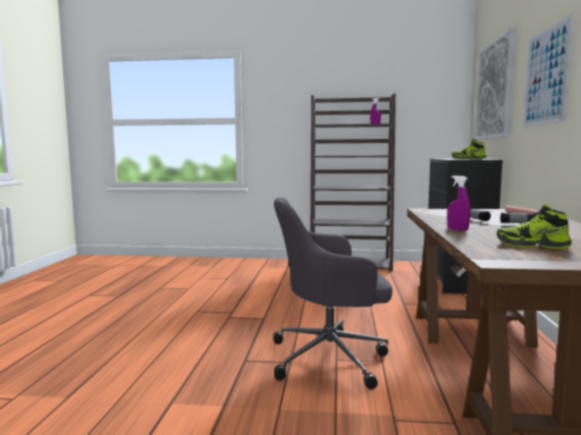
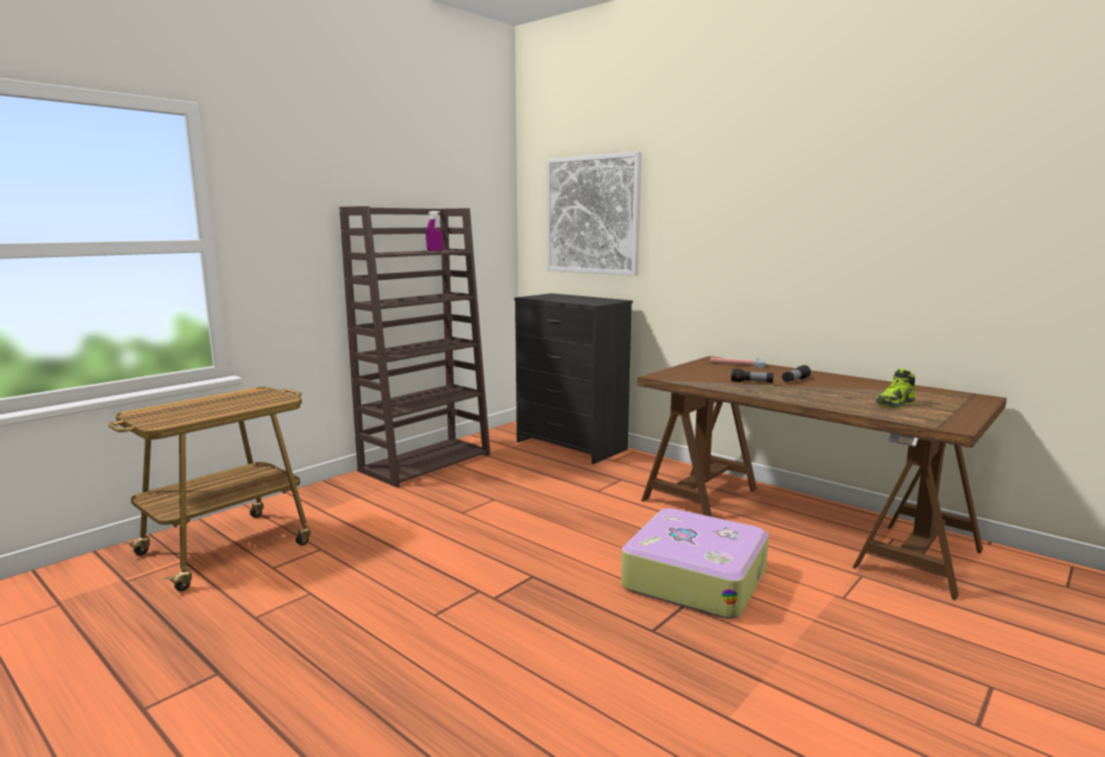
camera: 55 degrees left, 5 degrees up
grey office chair [273,198,392,389] -> suitcase [621,508,769,619]
purple spray bottle [447,175,470,231] -> none
shoe [452,139,486,160] -> none
picture [523,13,574,127] -> none
none -> cart [108,387,311,591]

